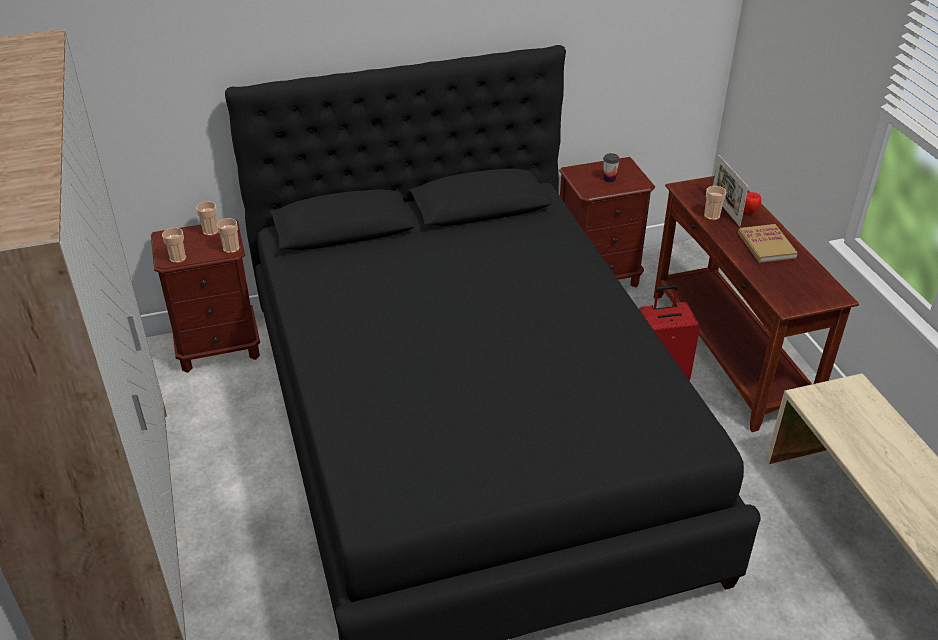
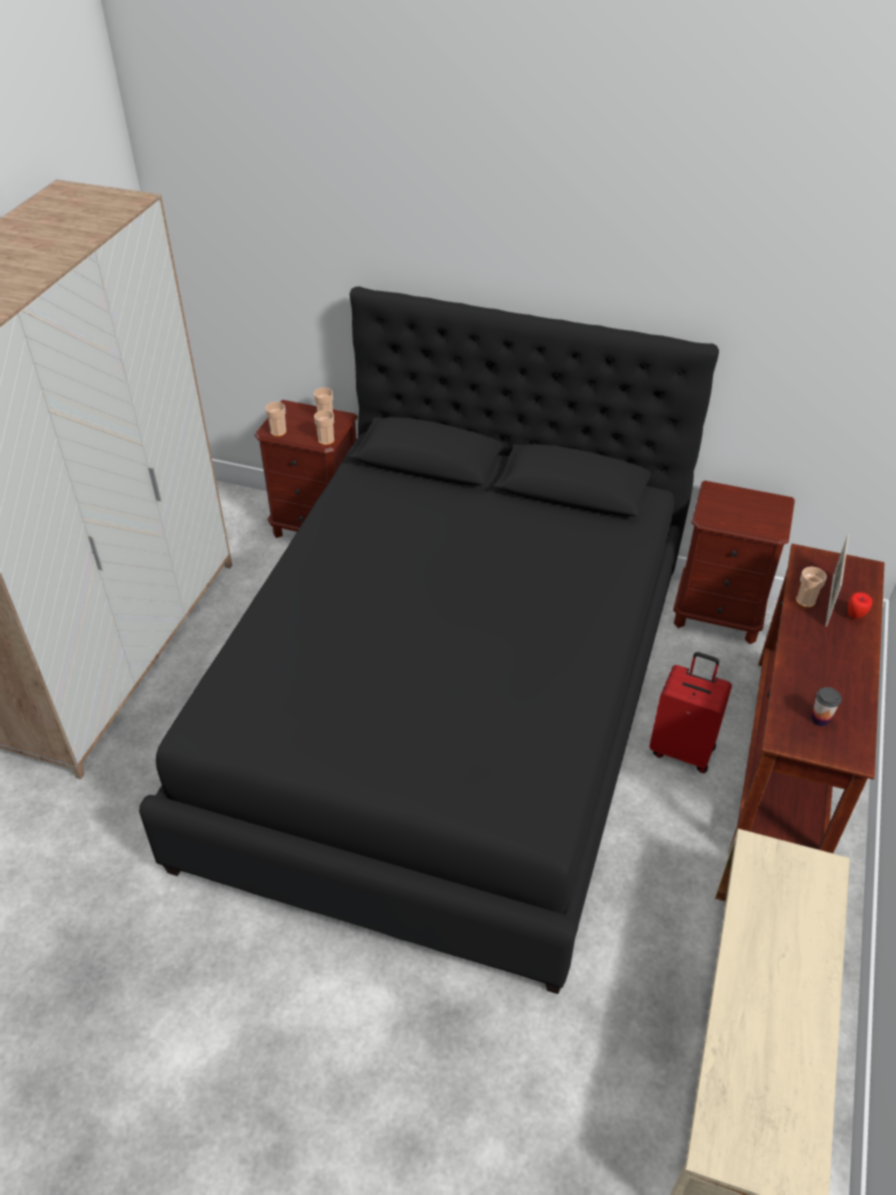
camera: 35 degrees right, 5 degrees up
cup [603,153,620,183] -> cup moved to [811,687,842,727]
book [738,224,797,263] -> none

